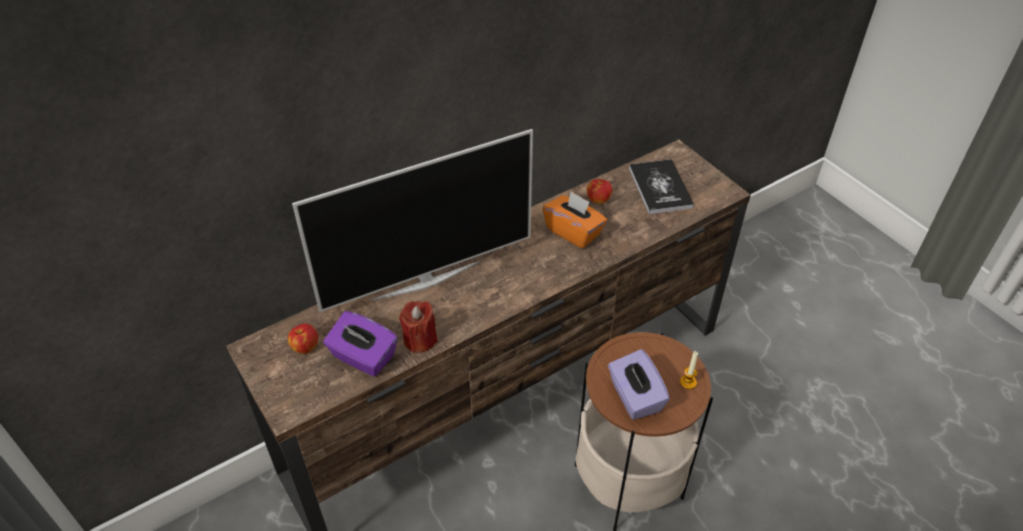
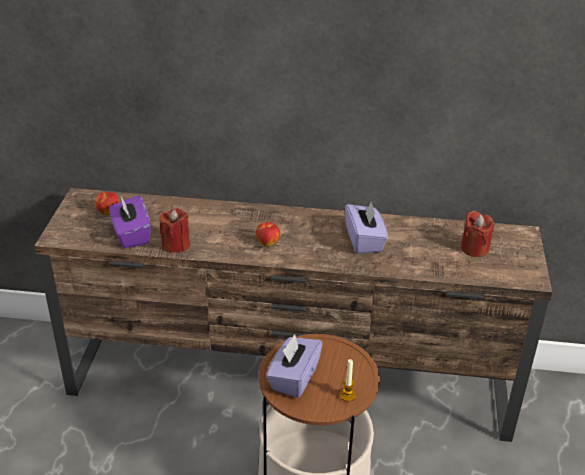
camera: 40 degrees right, 10 degrees down
television [292,129,533,312] -> none
orange tissue box [543,191,607,249] -> purple tissue box [345,200,388,254]
apple [587,179,612,204] -> apple moved to [256,222,280,247]
book [629,159,694,214] -> red candle [461,210,494,257]

